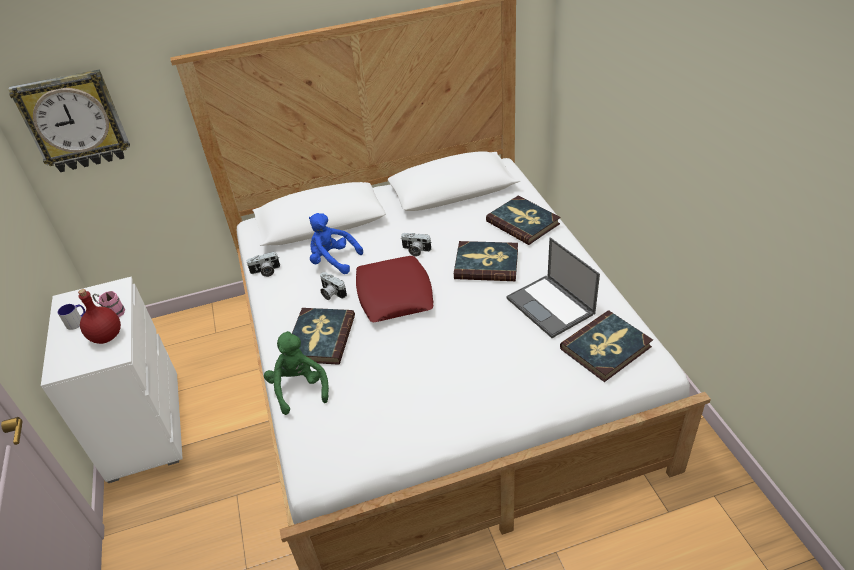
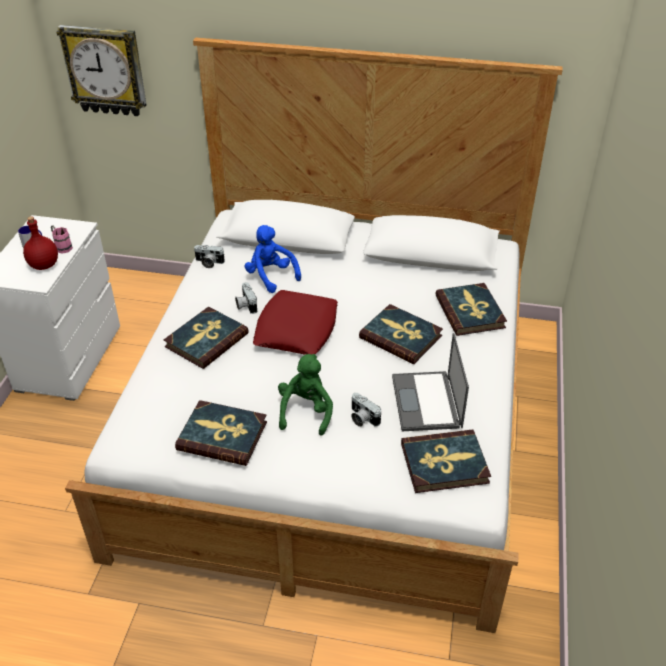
camera: 25 degrees right, 0 degrees up
green plush toy [264,331,329,415] -> green plush toy moved to [278,354,333,436]
camera [401,233,432,256] -> camera moved to [351,393,381,427]
none -> book [175,400,267,466]

